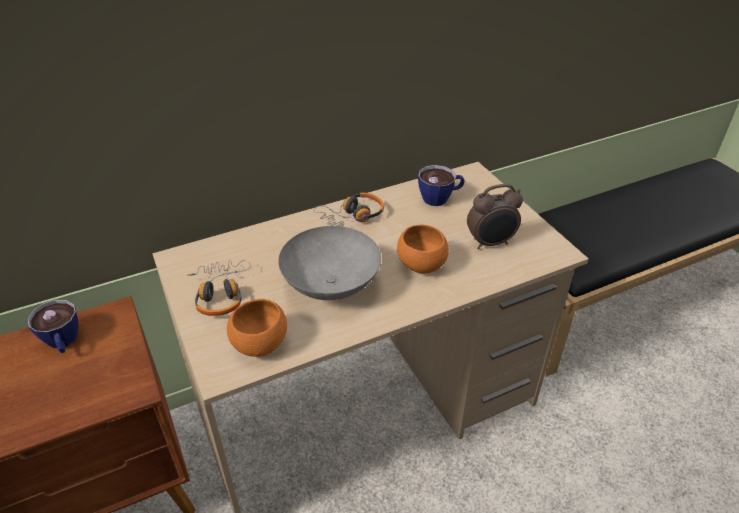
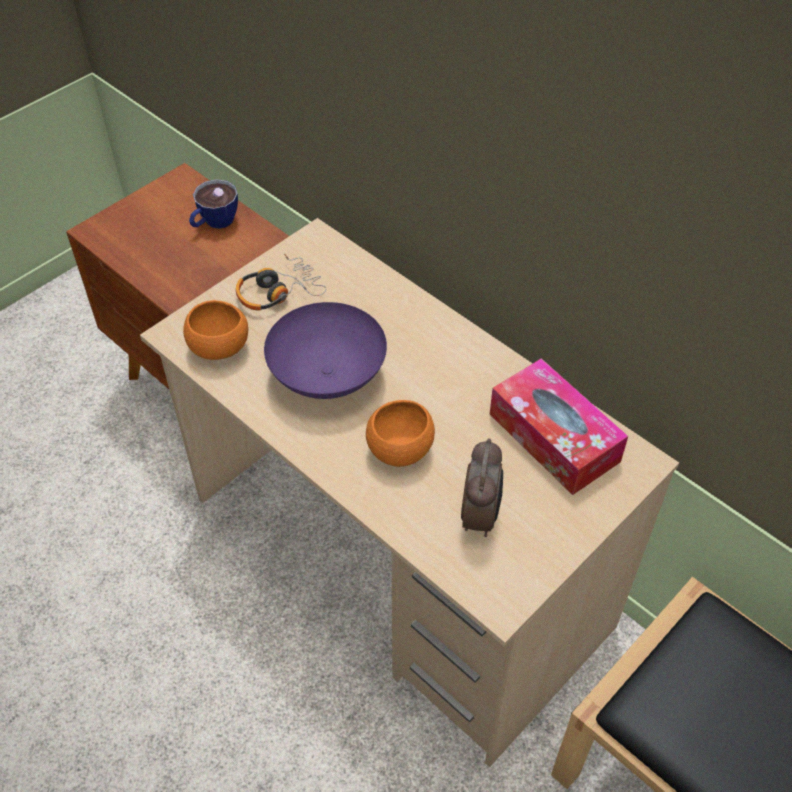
camera: 70 degrees right, 10 degrees up
grey bowl [278,226,381,300] -> purple bowl [264,302,387,399]
headphones [314,193,384,226] -> none
cup [418,165,465,206] -> tissue box [490,358,628,495]
alarm clock [467,184,523,249] -> alarm clock turned 135 degrees counterclockwise [461,438,503,537]

